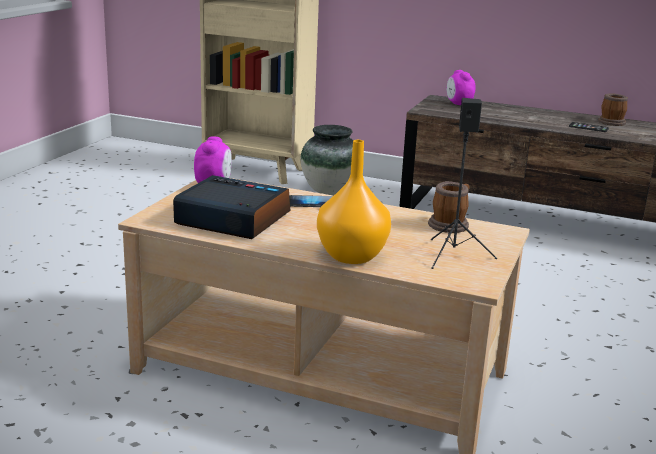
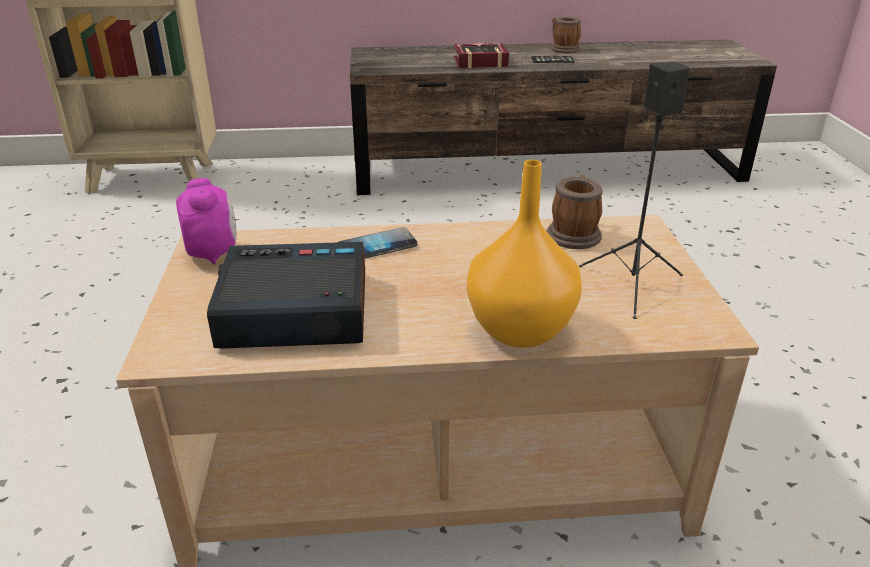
camera: 25 degrees left, 10 degrees up
vase [301,125,353,195] -> none
alarm clock [446,70,475,105] -> none
none -> book [454,43,509,68]

